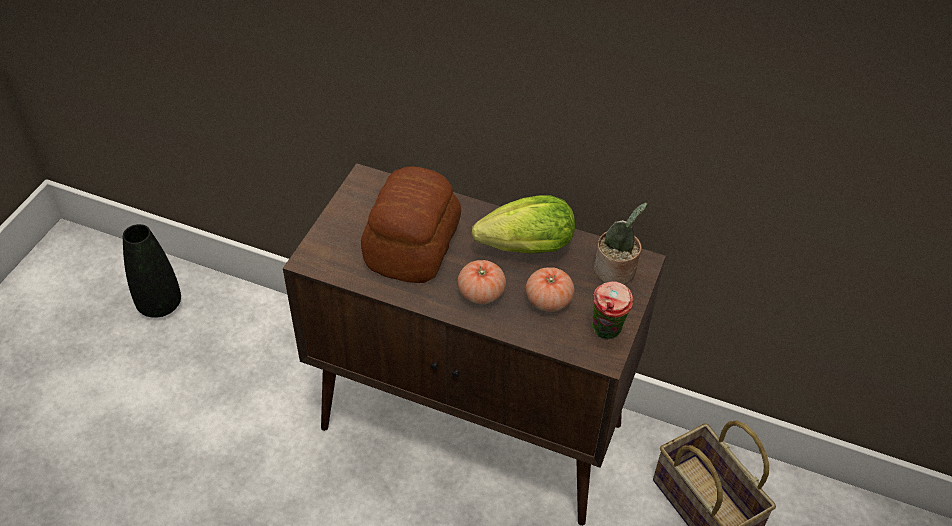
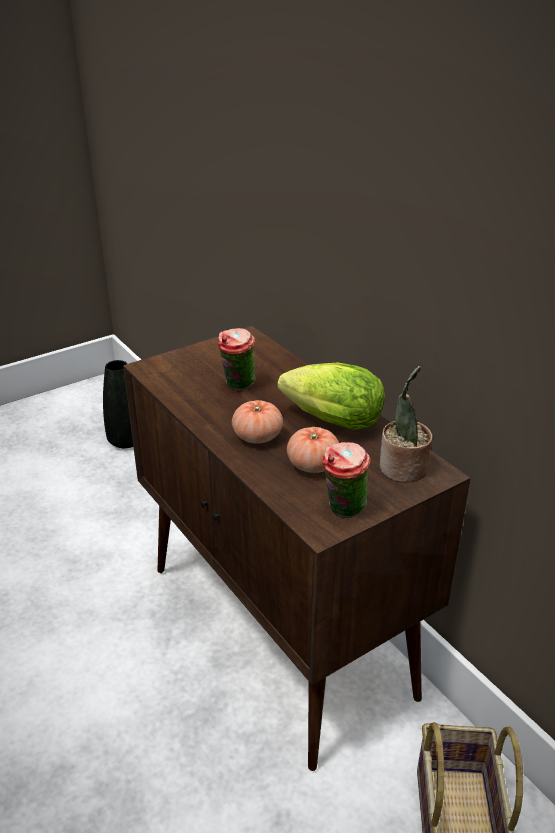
camera: 35 degrees right, 15 degrees down
bread [361,166,461,283] -> cup [218,328,255,391]

